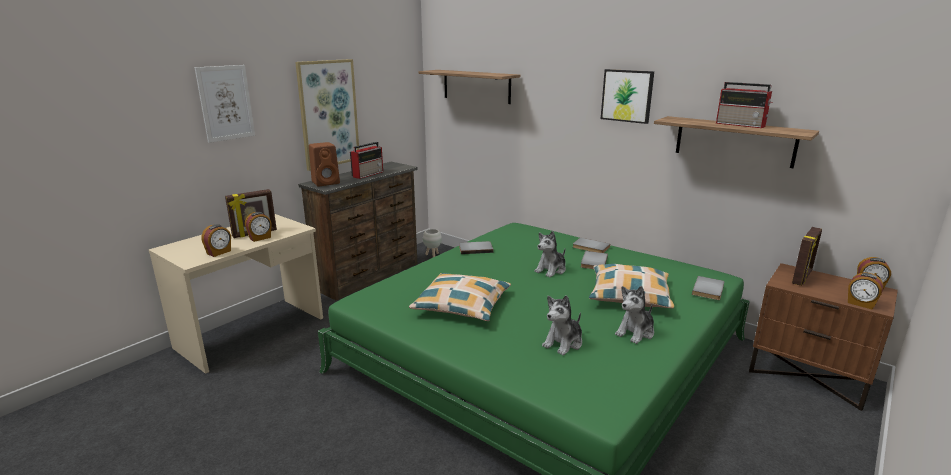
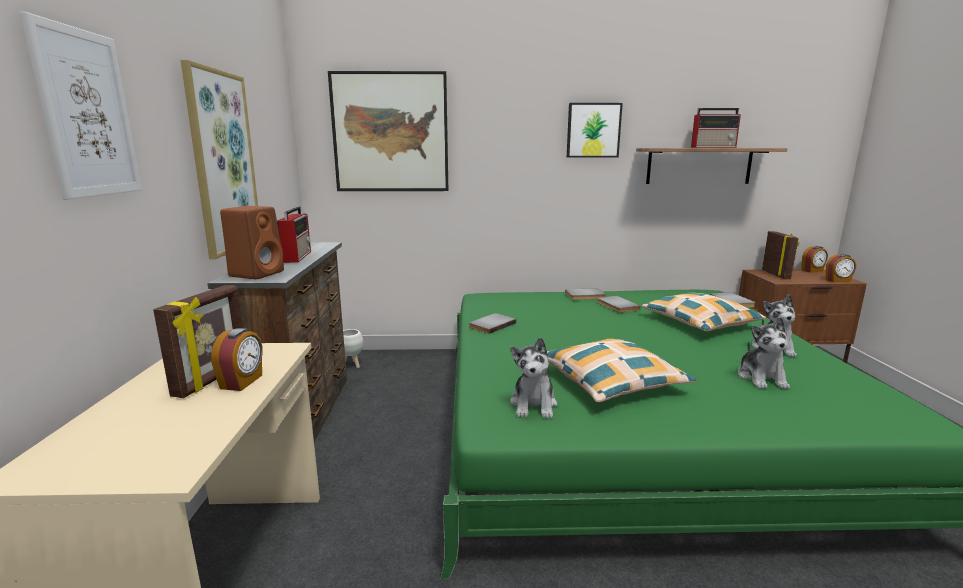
camera: 40 degrees left, 5 degrees down
alarm clock [201,224,231,257] -> none
shelf [418,70,520,104] -> picture [328,71,448,191]
plush toy [534,231,566,277] -> plush toy moved to [510,337,558,418]

